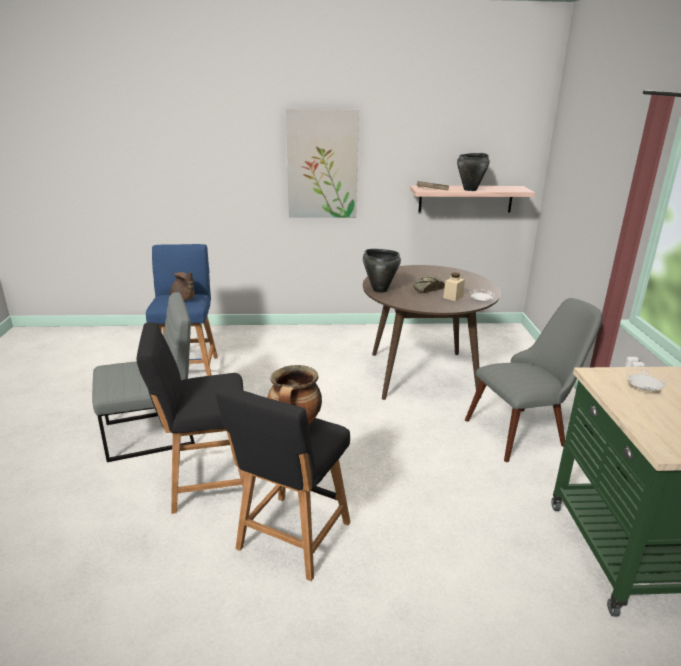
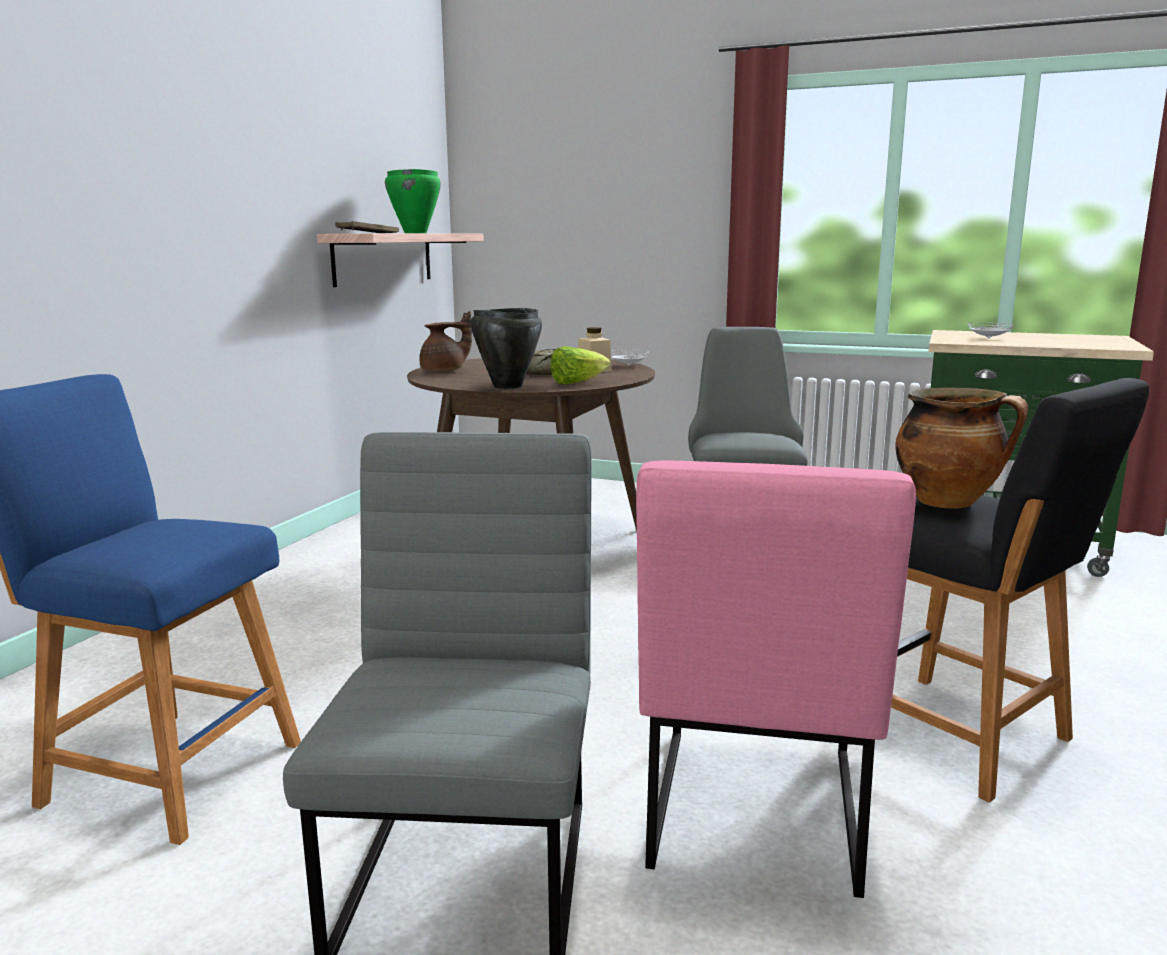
camera: 65 degrees left, 10 degrees down
black stool [136,322,252,514] -> pink chair [636,461,916,898]
brown teapot [170,272,195,301] -> brown teapot moved to [419,311,472,372]
picture [286,109,359,218] -> none
black cooking pot [457,153,490,191] -> green cooking pot [385,169,441,233]
none -> lettuce [551,346,610,384]

